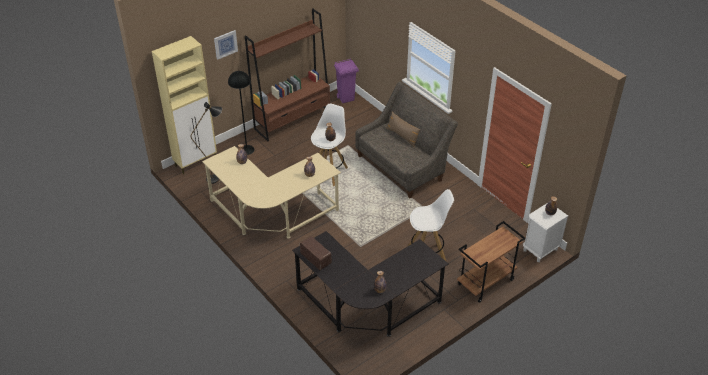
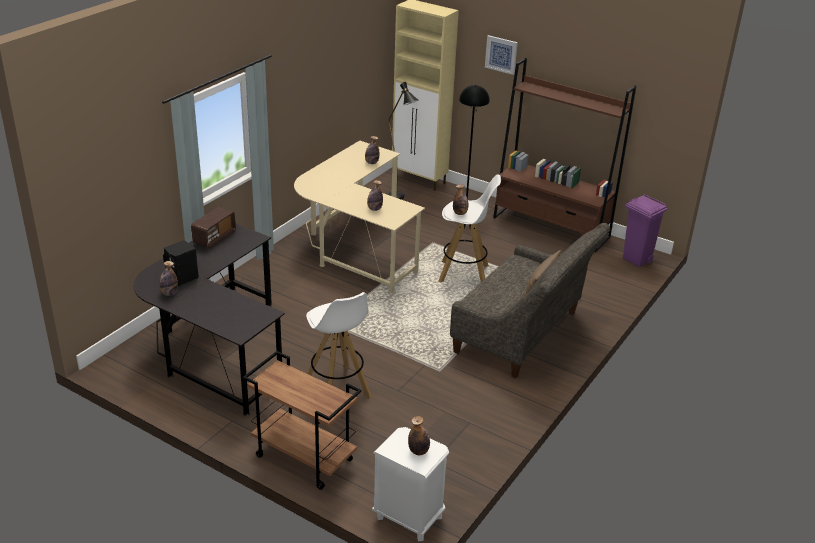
camera: 70 degrees right, 10 degrees down
none -> black speaker [163,240,199,286]

